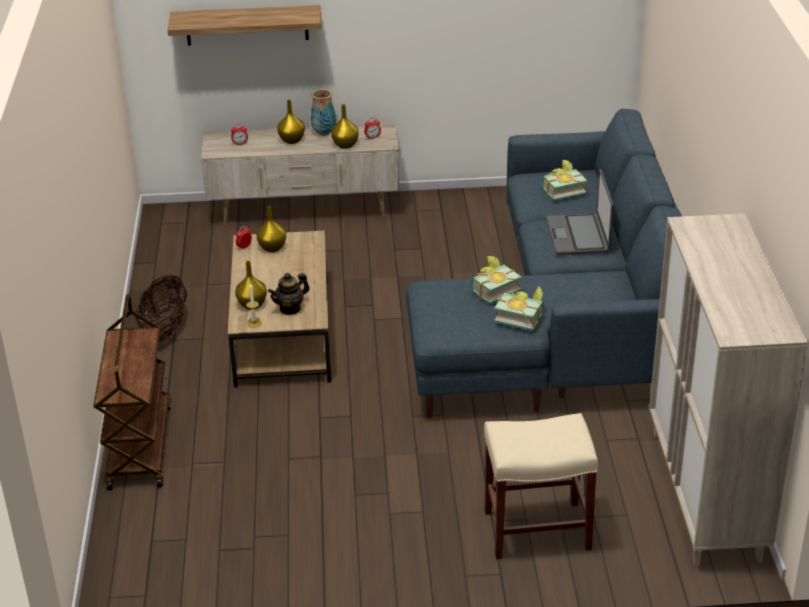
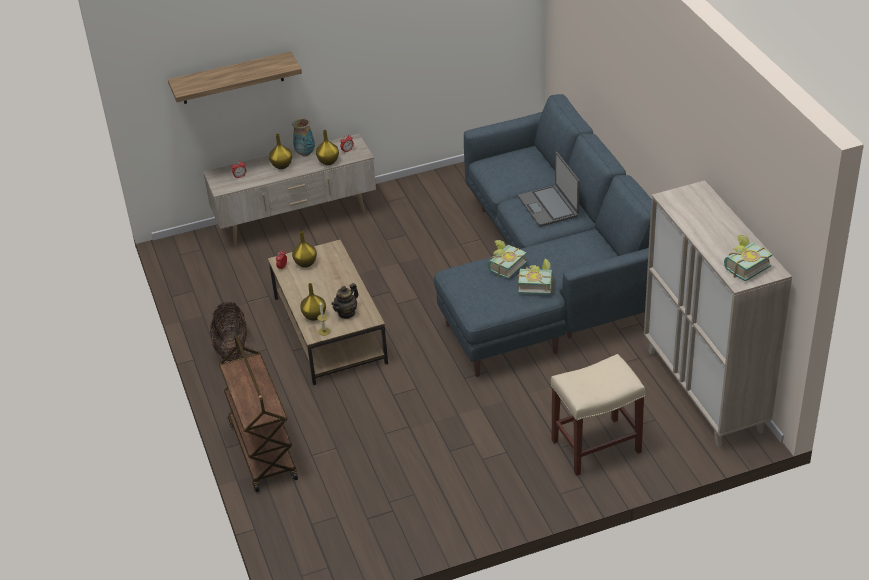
camera: 15 degrees left, 5 degrees up
book [542,160,587,201] -> book moved to [724,235,772,281]

